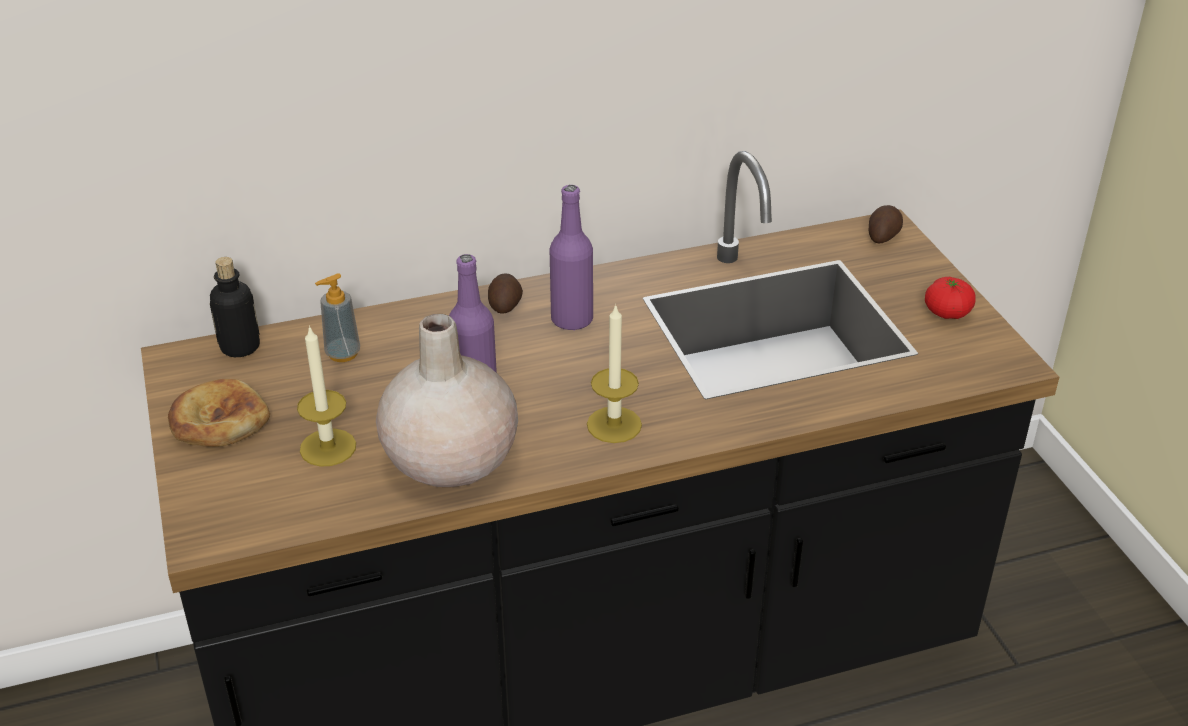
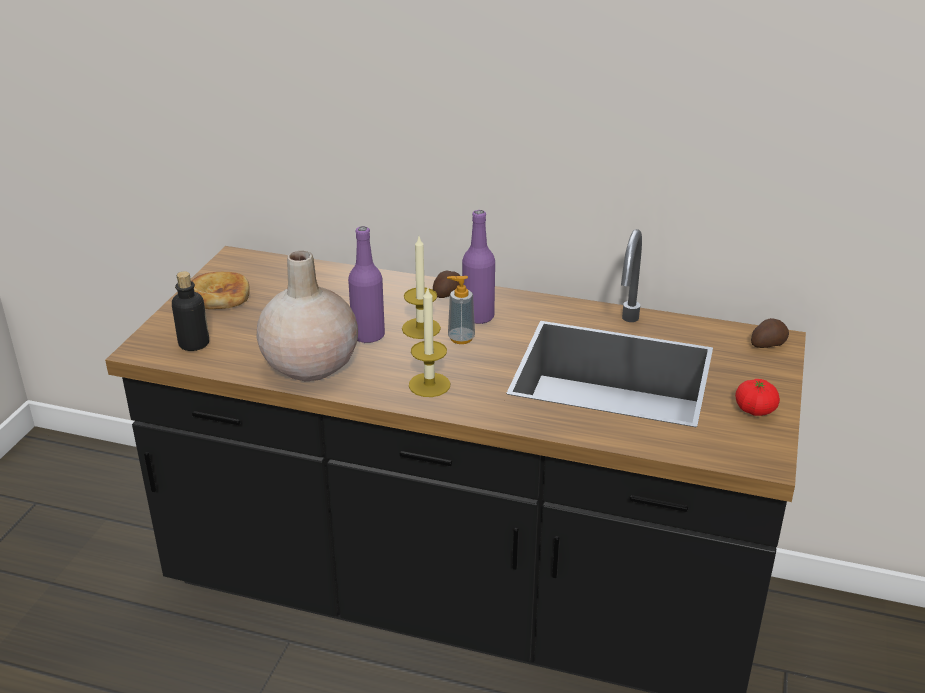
camera: 35 degrees right, 5 degrees down
bottle [210,257,260,357] -> bottle moved to [172,271,209,351]
candle [297,325,356,467] -> candle moved to [402,237,441,339]
soap dispenser [315,273,360,362] -> soap dispenser moved to [447,276,475,344]

